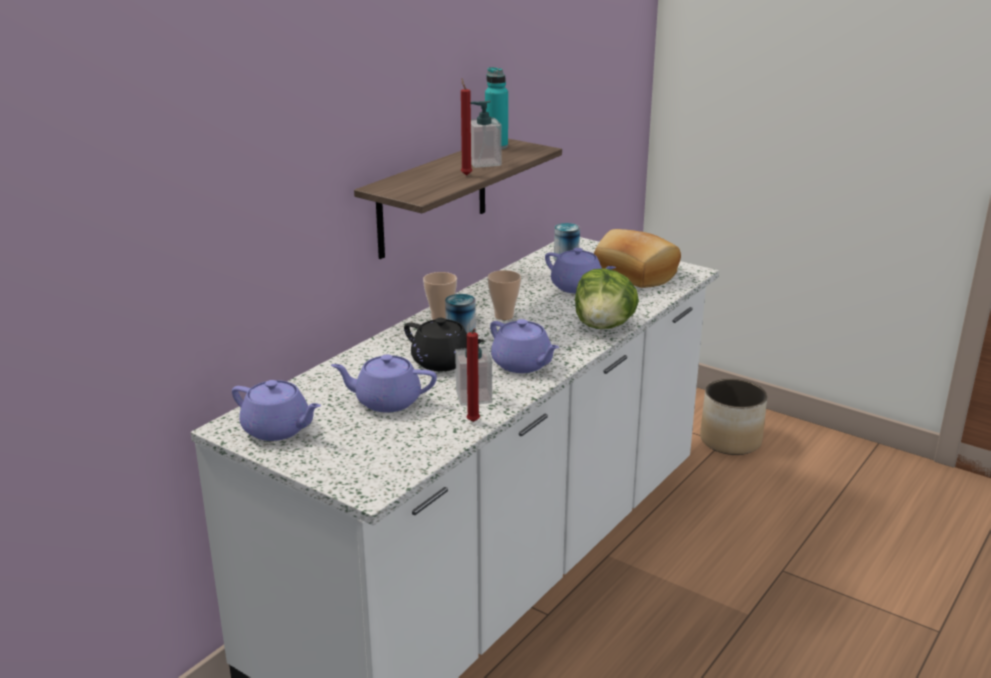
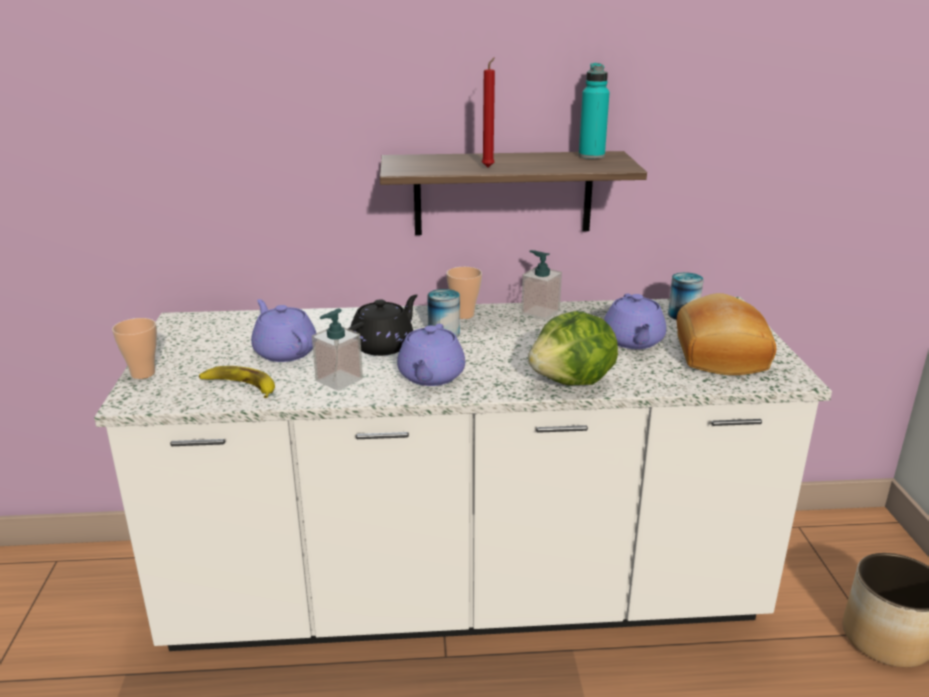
camera: 50 degrees right, 0 degrees up
purple teapot [232,380,321,441] -> none
black teapot [404,318,484,371] -> black teapot turned 135 degrees counterclockwise [348,295,418,356]
red candle [467,328,480,422] -> none
soap dispenser [471,100,502,168] -> soap dispenser moved to [521,250,562,320]
cup [487,270,521,320] -> cup moved to [112,318,157,379]
none -> banana [199,366,275,398]

